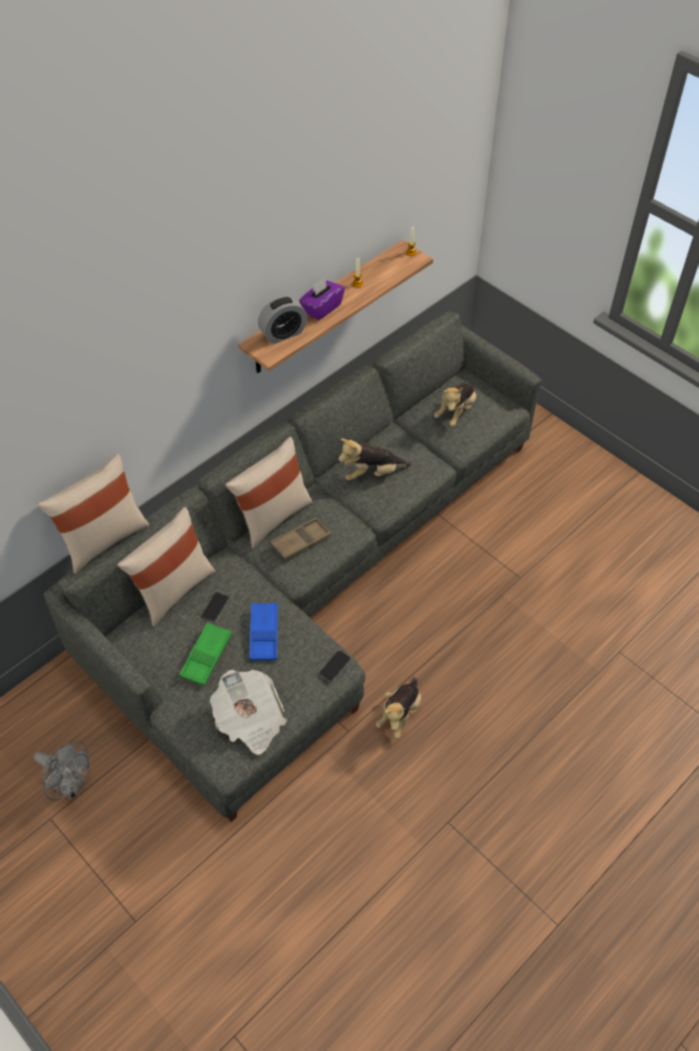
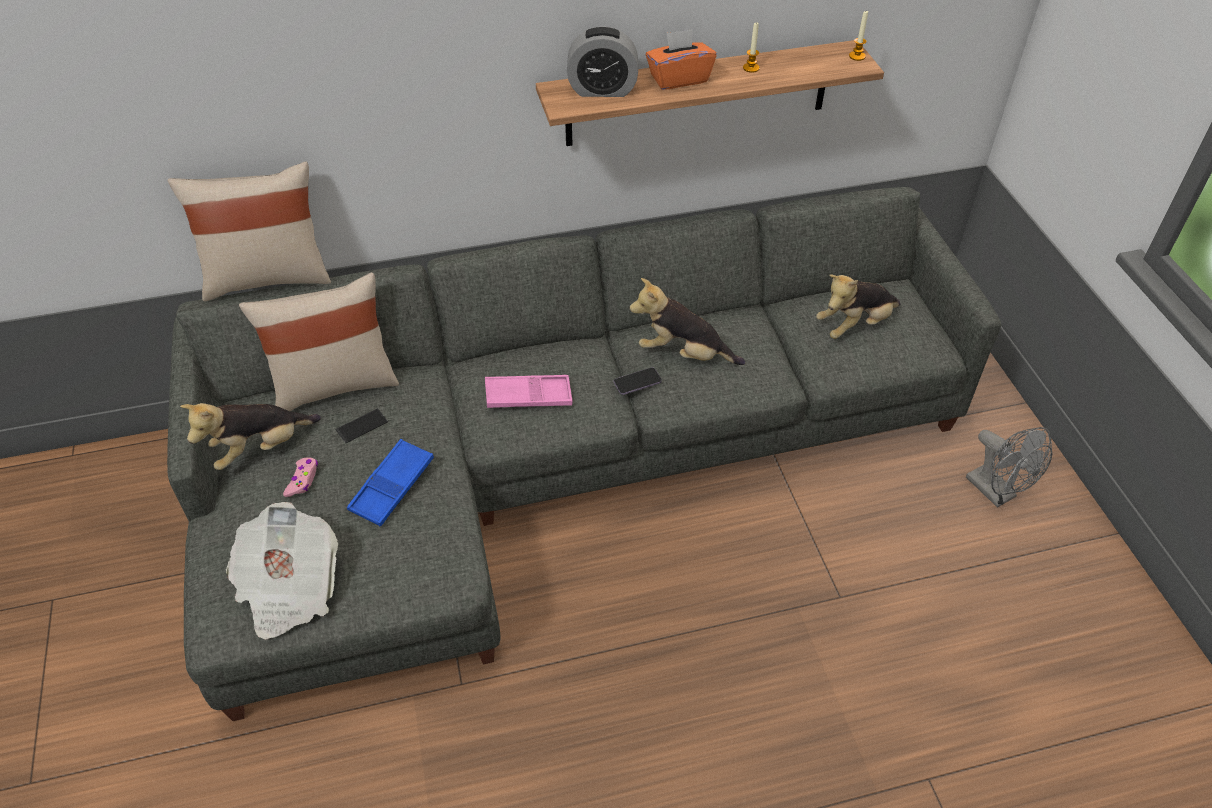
camera: 30 degrees right, 5 degrees down
grey fan [34,741,89,800] -> grey fan moved to [966,427,1053,508]
green tray [180,622,232,686] -> pink game controller [283,457,318,497]
beige pillow [225,437,313,549] -> none
brown tray [270,518,331,560] -> pink tray [485,375,573,408]
purple tissue box [299,277,345,320] -> orange tissue box [646,29,717,90]
phone [319,650,351,682] -> phone moved to [614,367,662,395]
plush toy [376,677,421,739] -> plush toy moved to [180,403,321,470]

